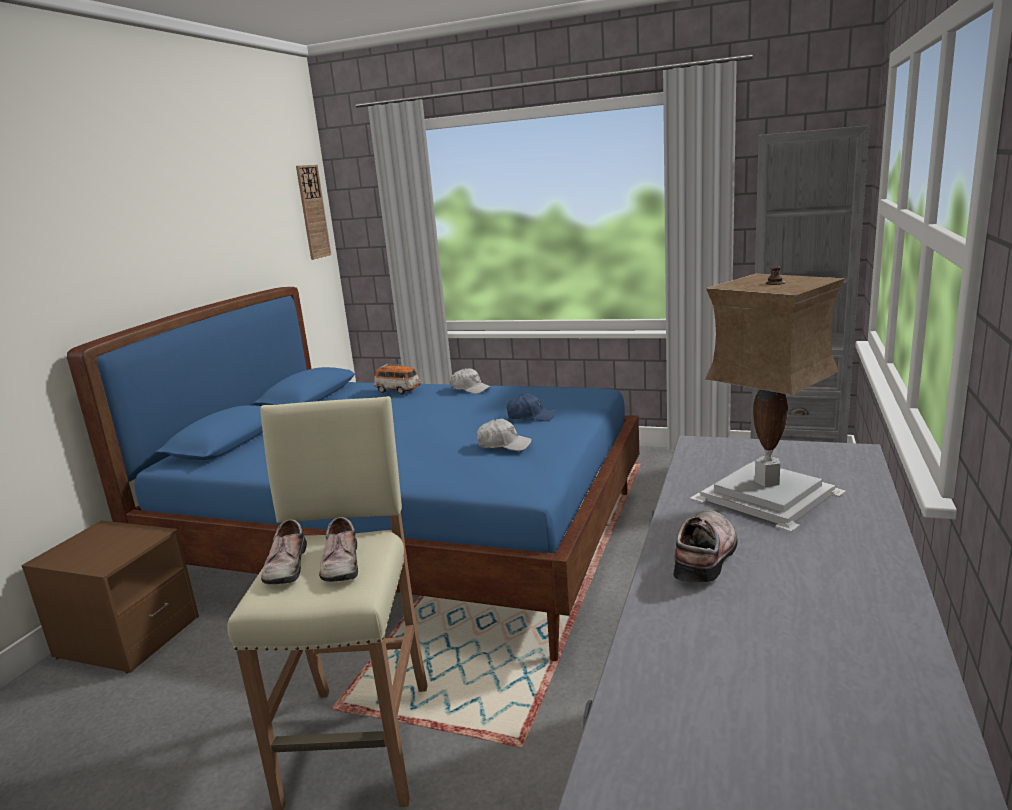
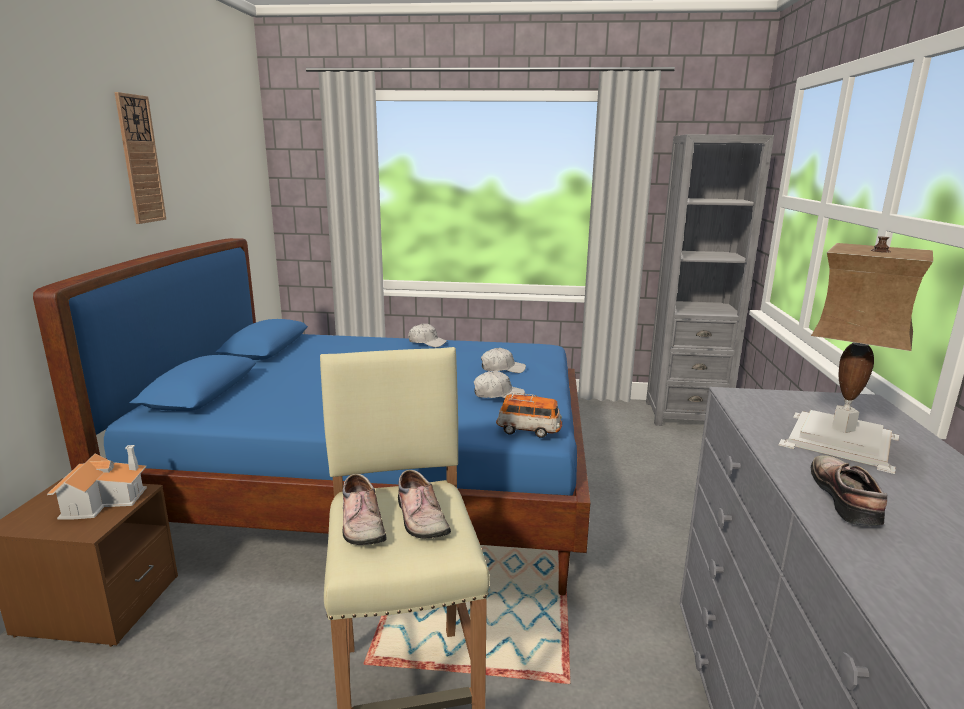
camera: 15 degrees left, 0 degrees up
wall clock [296,165,331,260] -> wall clock moved to [115,92,166,224]
toy car [374,364,421,394] -> toy car moved to [496,392,562,438]
blue cap [507,394,556,421] -> white cap [481,348,526,373]
none -> toy house [47,445,147,520]

